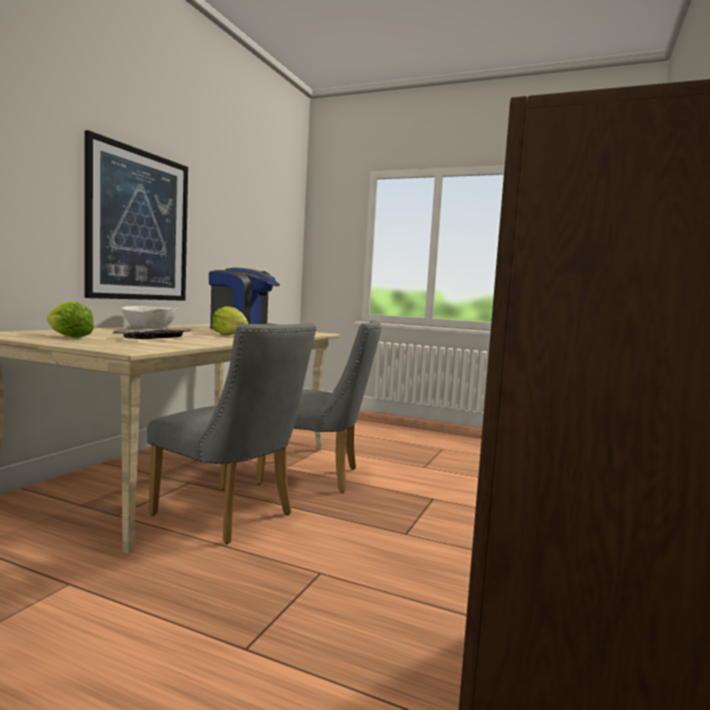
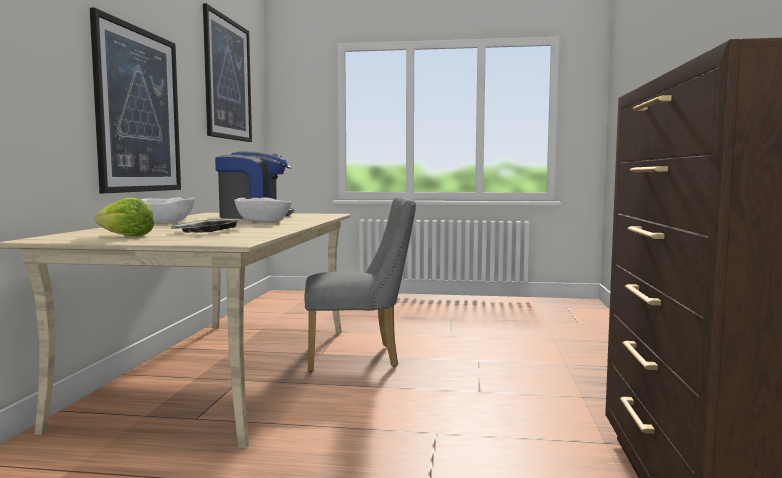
camera: 15 degrees left, 0 degrees up
grey chair [147,323,317,544] -> none
lettuce [212,306,249,335] -> white bowl [234,197,292,223]
none -> picture [203,3,252,142]

